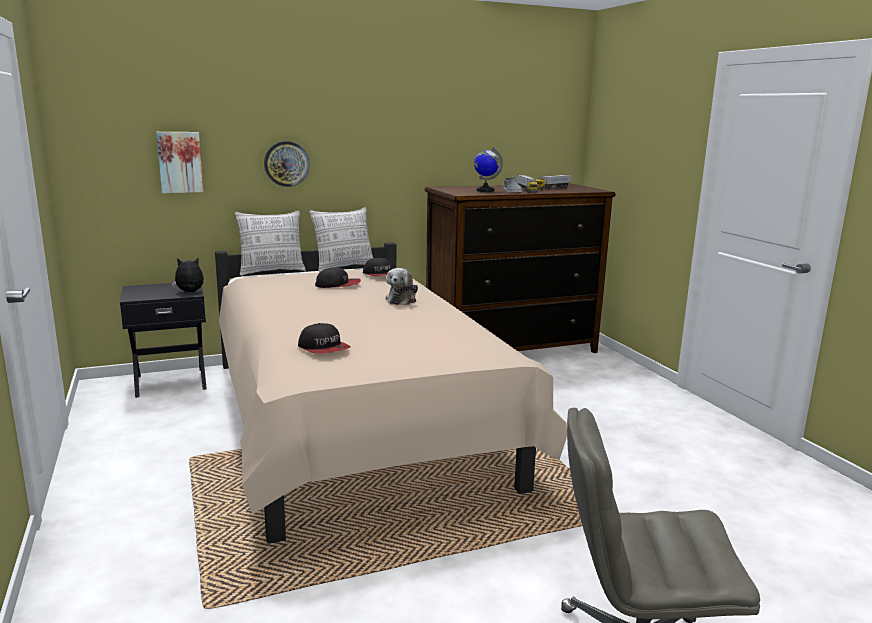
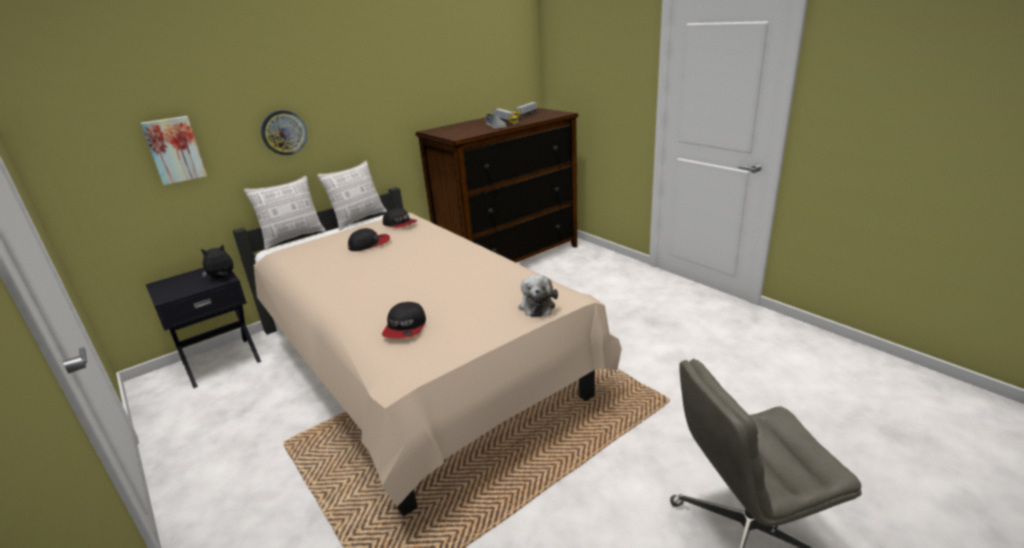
camera: 15 degrees left, 10 degrees up
cap [298,323,351,354] -> cap turned 60 degrees clockwise [382,302,426,338]
plush toy [385,268,418,305] -> plush toy moved to [519,274,558,317]
globe [474,147,503,192] -> none

